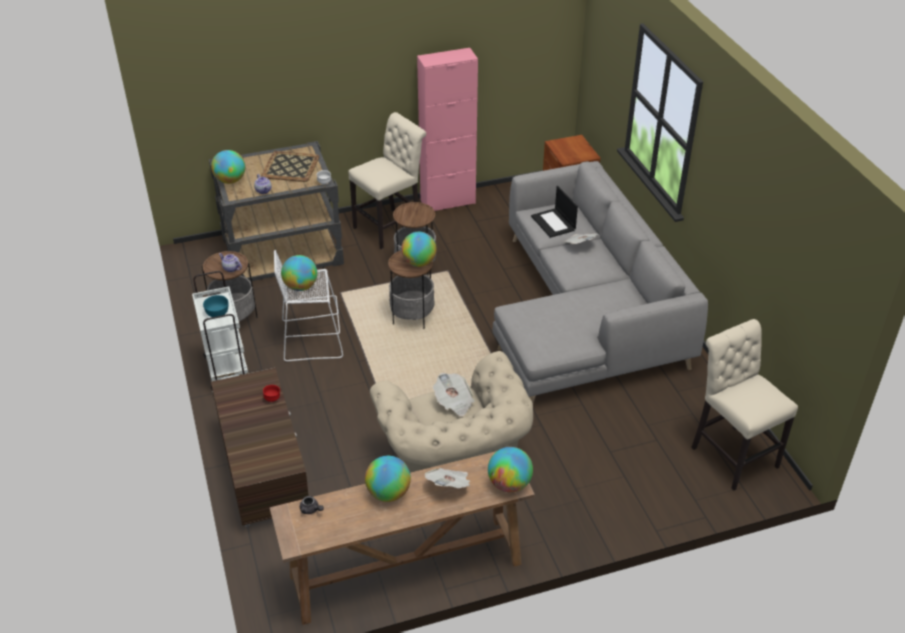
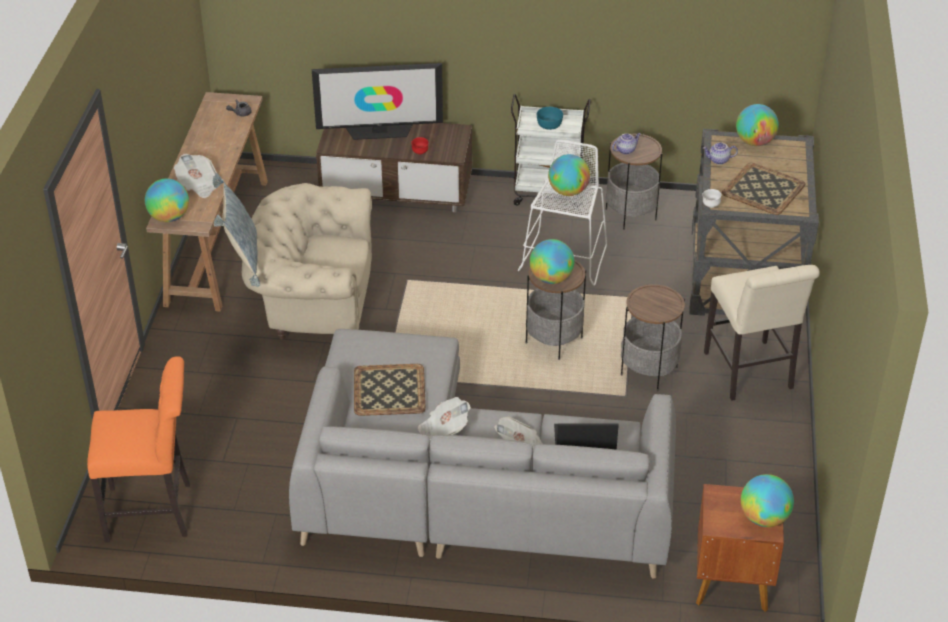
camera: 115 degrees right, 0 degrees up
globe [365,456,411,502] -> globe moved to [741,474,794,527]
pink cabinet [417,48,478,211] -> none
newspaper [433,373,475,417] -> newspaper moved to [418,397,471,440]
beige stool [691,319,798,490] -> orange stool [87,356,190,543]
none -> pillow [213,173,260,287]
none -> television [312,63,443,140]
none -> tray [354,364,426,416]

